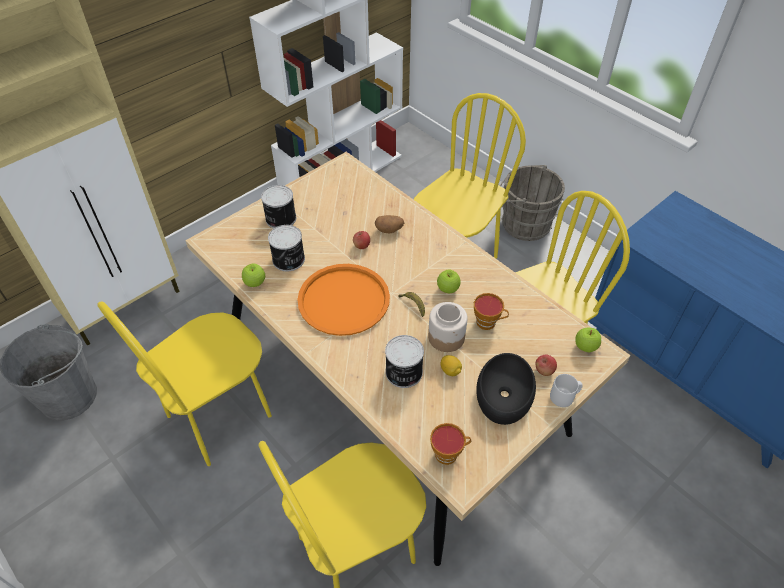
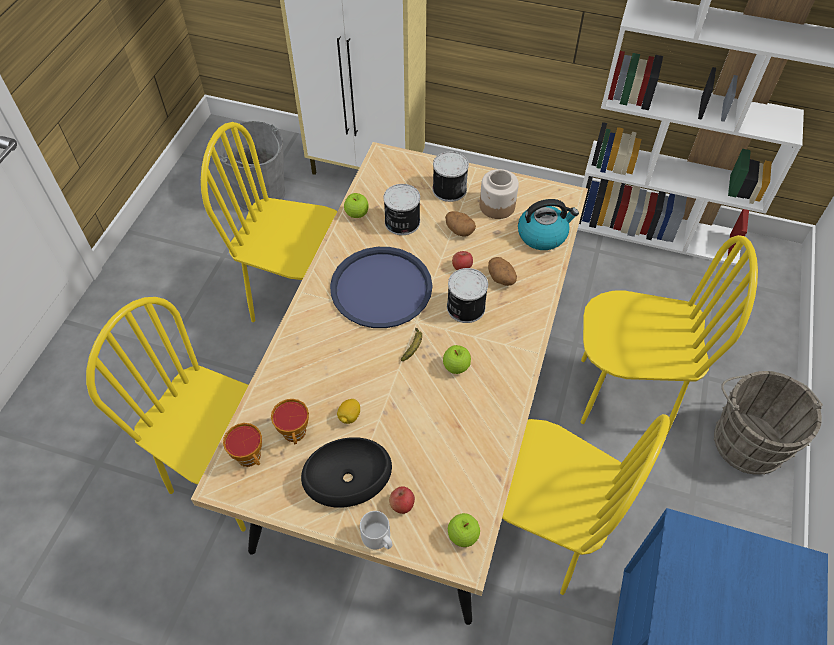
camera: 60 degrees right, 5 degrees up
orange tray [297,264,390,336] -> blue tray [330,247,432,328]
can [385,335,424,388] -> can moved to [447,268,488,323]
jar [428,302,468,352] -> jar moved to [480,169,519,219]
cup [474,293,509,330] -> cup moved to [271,399,309,444]
none -> potato [445,211,476,237]
none -> kettle [518,199,579,250]

